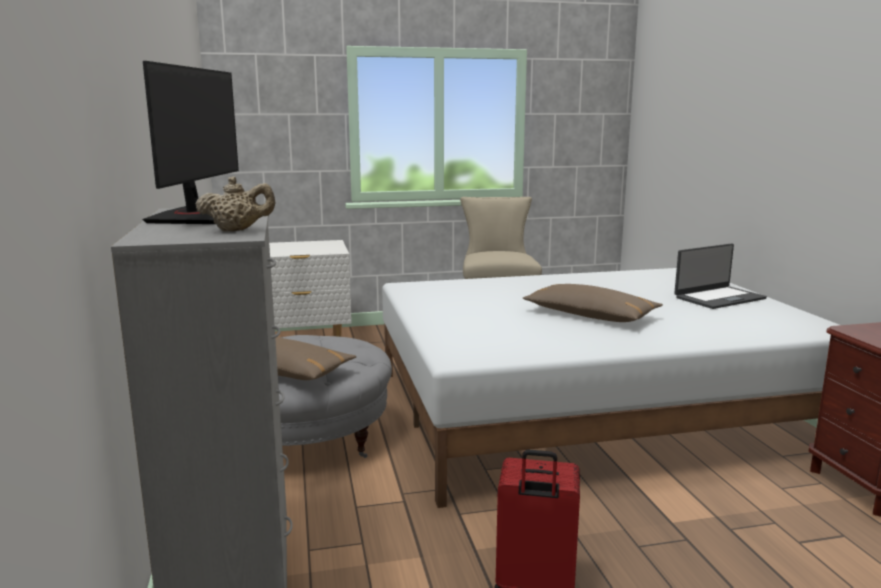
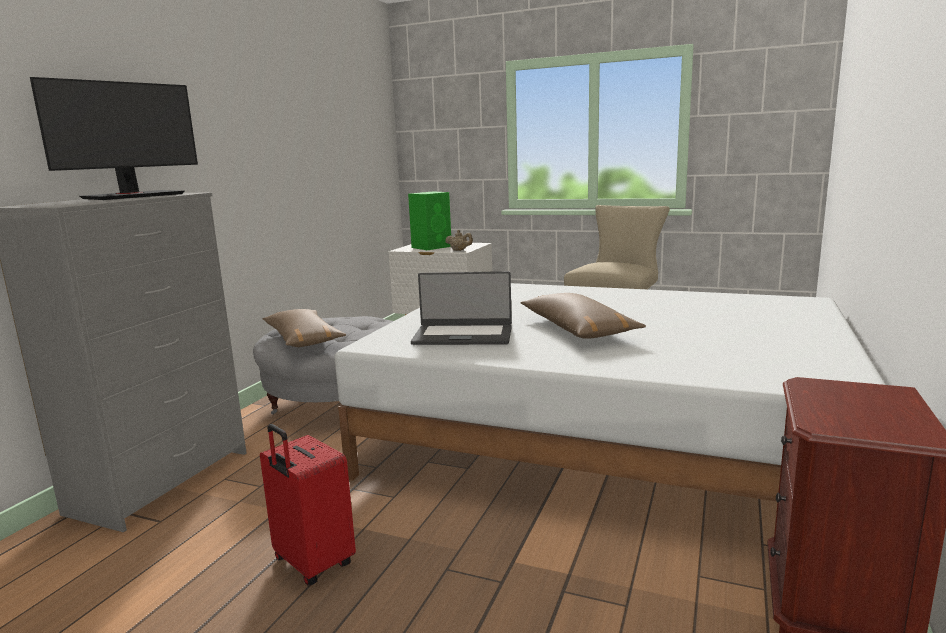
camera: 35 degrees right, 0 degrees up
beige teapot [196,176,276,232] -> beige teapot moved to [445,230,473,251]
laptop [674,243,767,309] -> laptop moved to [411,271,512,345]
none -> green speaker [408,191,451,250]

